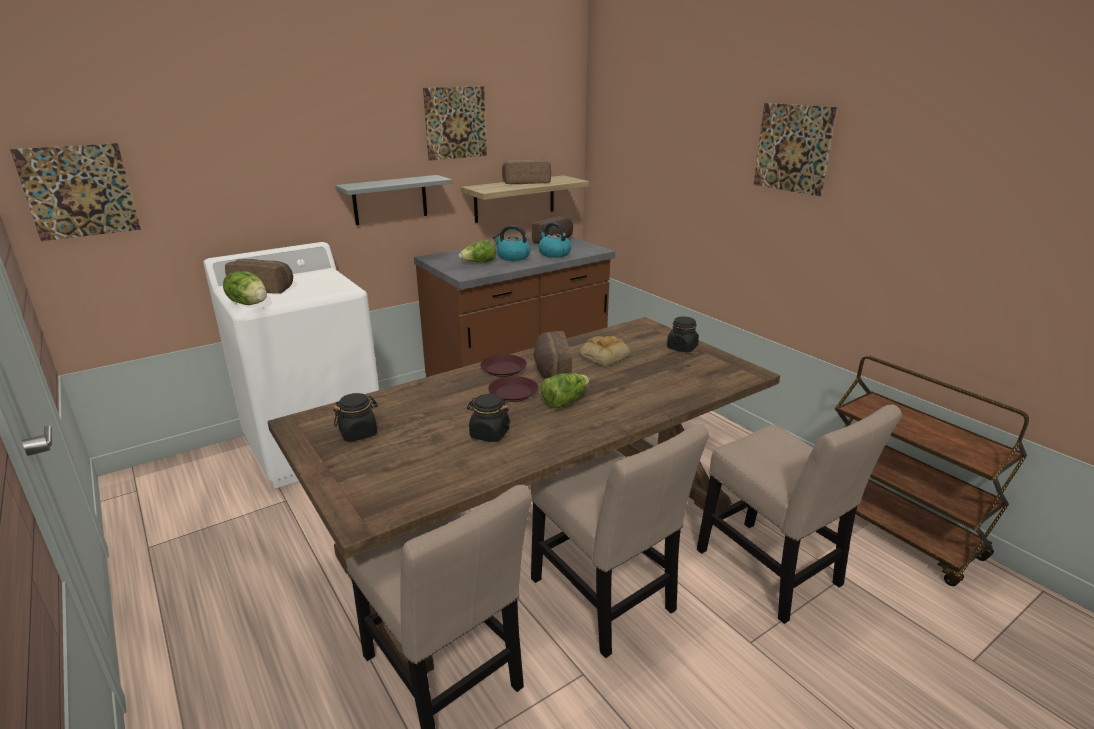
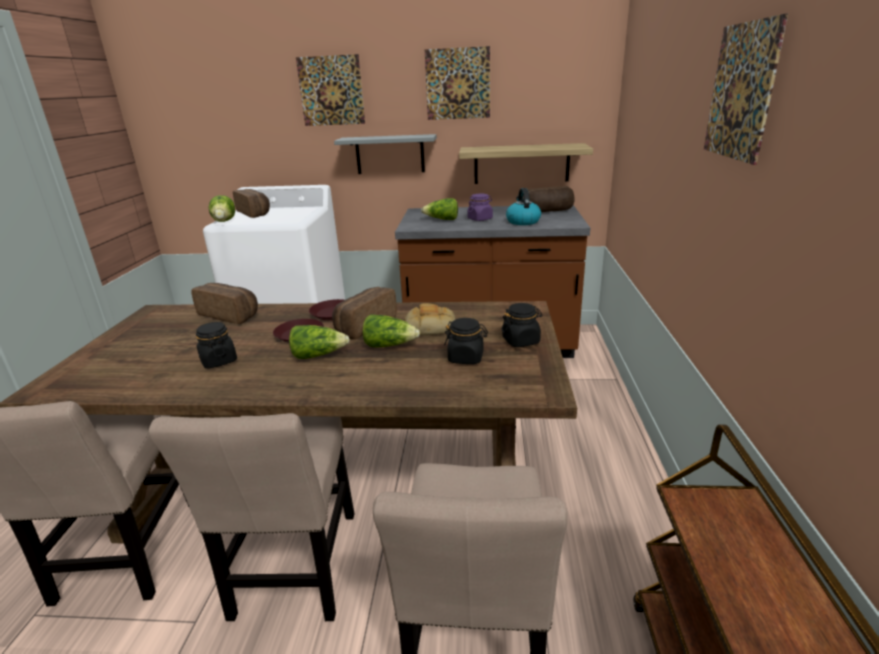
camera: 40 degrees right, 0 degrees up
picture [10,143,141,241] -> picture moved to [296,54,365,126]
black jar [333,393,378,442] -> black jar moved to [444,318,488,364]
kettle [493,225,530,261] -> purple jar [467,194,493,221]
bread [502,159,551,184] -> bread moved to [191,283,258,324]
none -> lettuce [363,314,420,347]

